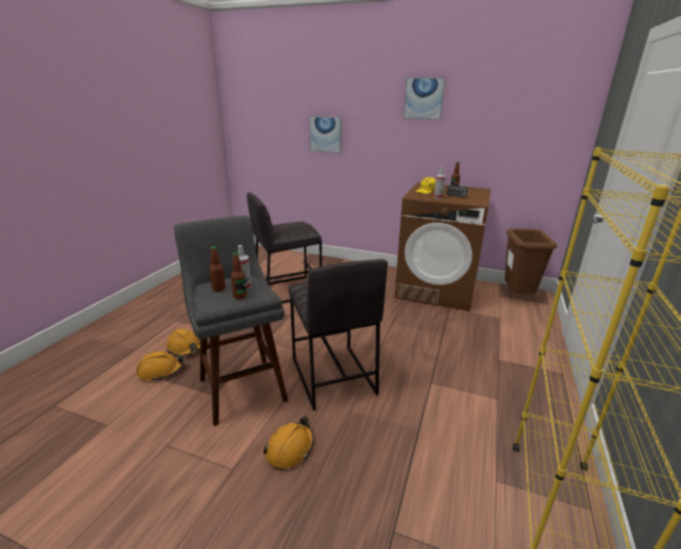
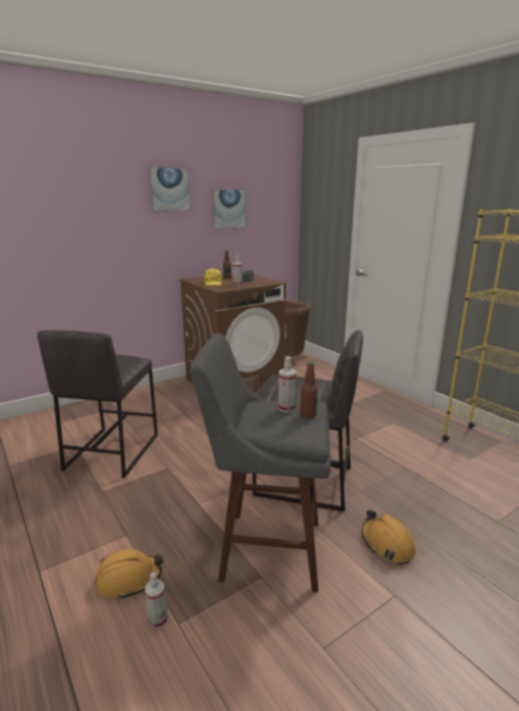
camera: 55 degrees left, 5 degrees down
orange hard hat [136,351,184,381] -> spray bottle [145,572,168,629]
bottle [209,246,225,291] -> none
picture [309,116,342,154] -> picture moved to [212,189,246,230]

